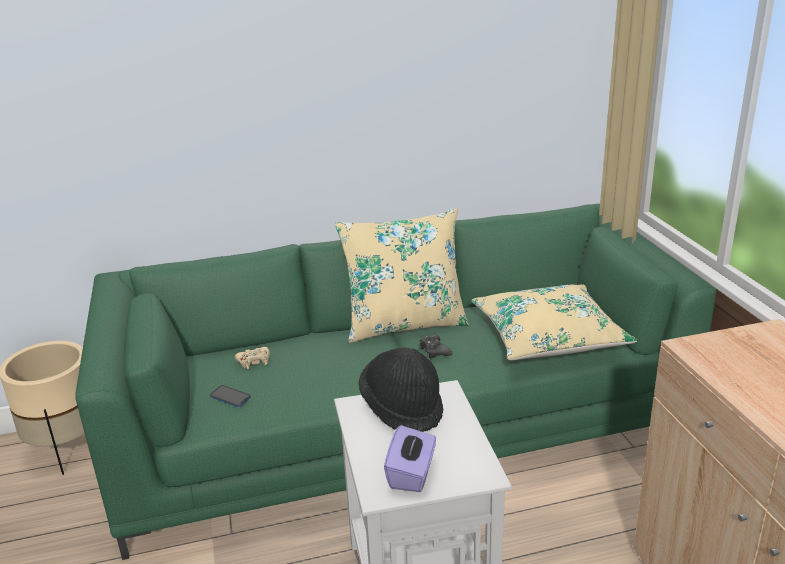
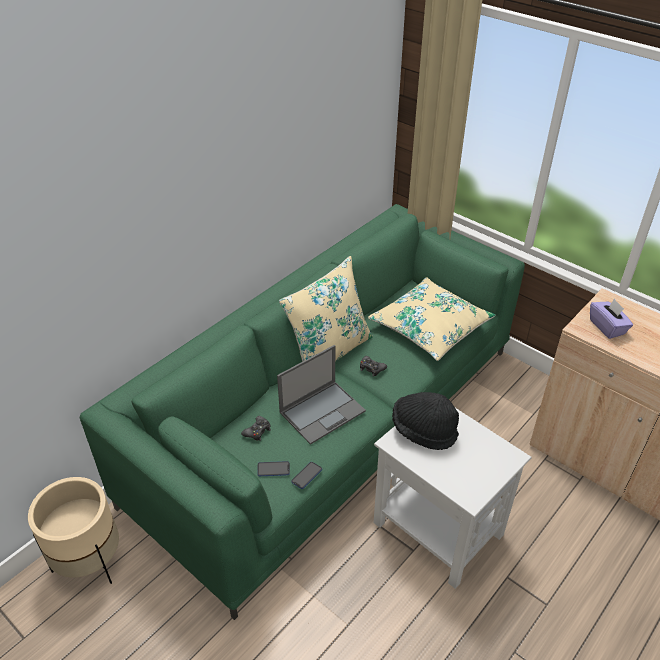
camera: 35 degrees left, 15 degrees up
beige game controller [235,347,270,369] -> black game controller [241,416,271,441]
purple tissue box [384,425,436,492] -> purple tissue box moved to [590,298,633,339]
none -> laptop [277,345,366,445]
none -> phone [291,462,322,489]

